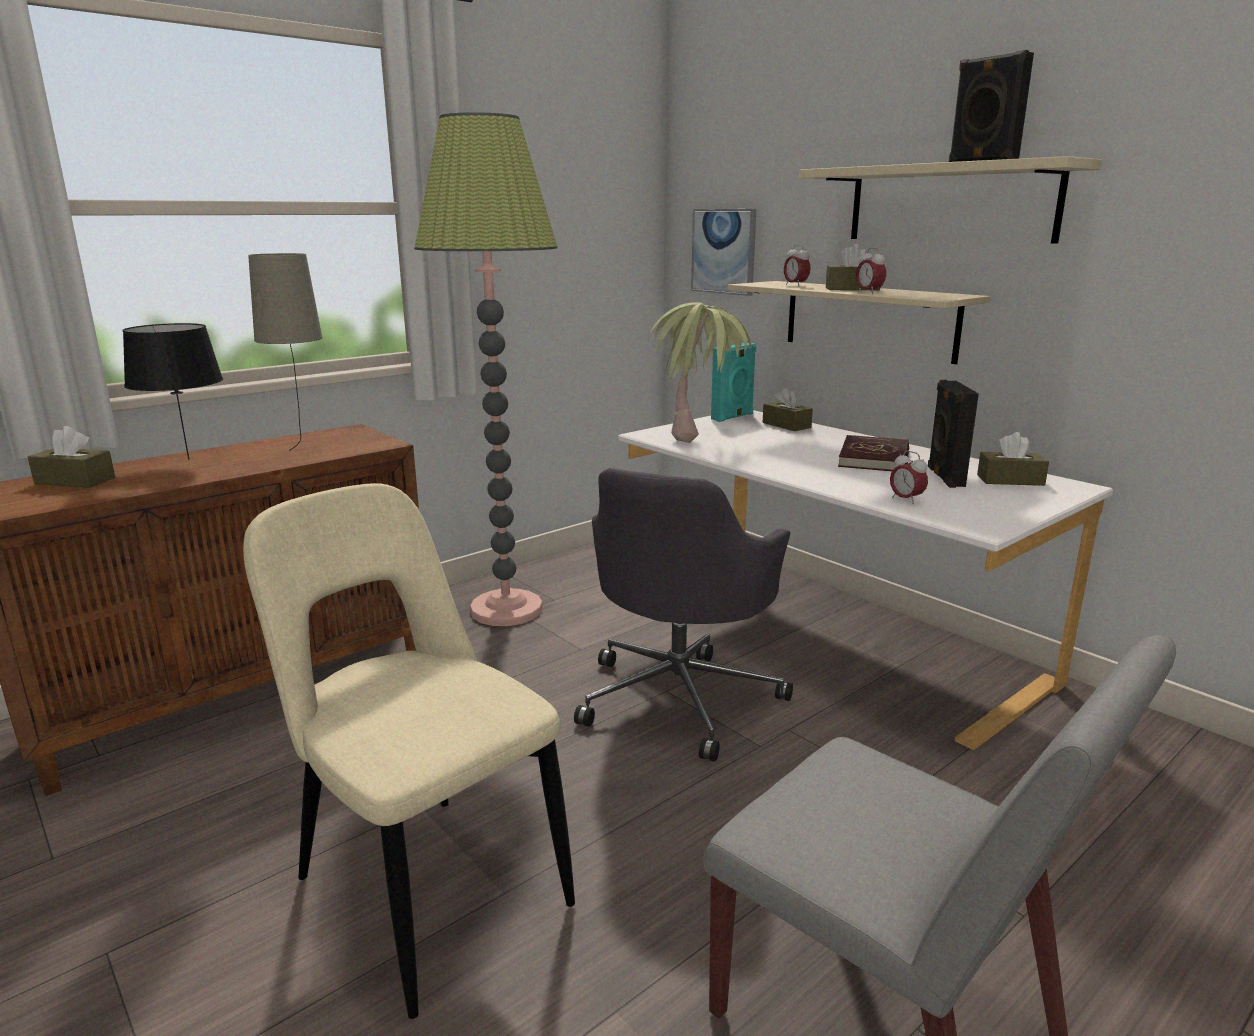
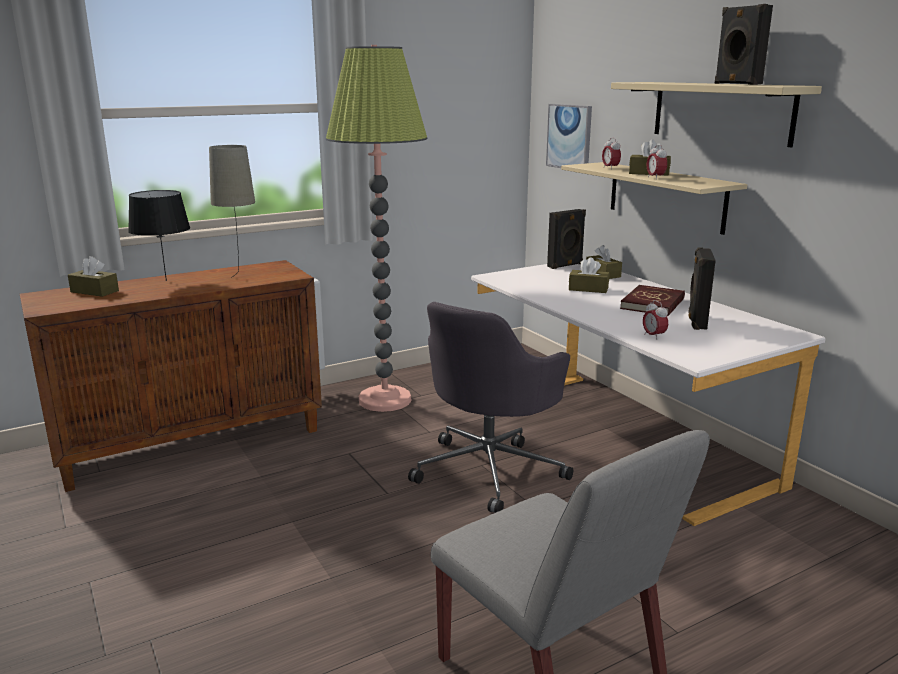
camera: 10 degrees right, 0 degrees up
beige chair [243,483,575,1019] -> none
potted plant [649,302,751,443] -> none
turquoise speaker [711,343,756,422] -> black speaker [547,209,586,269]
brown tissue box [977,432,1049,486] -> brown tissue box moved to [569,257,609,293]

